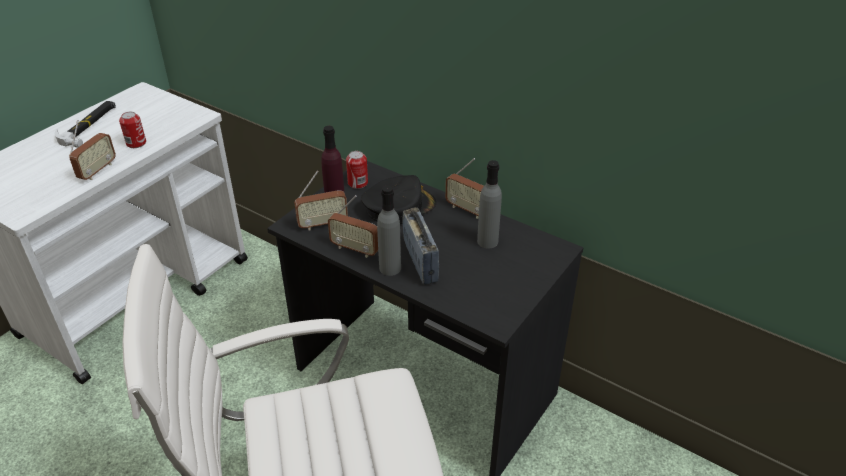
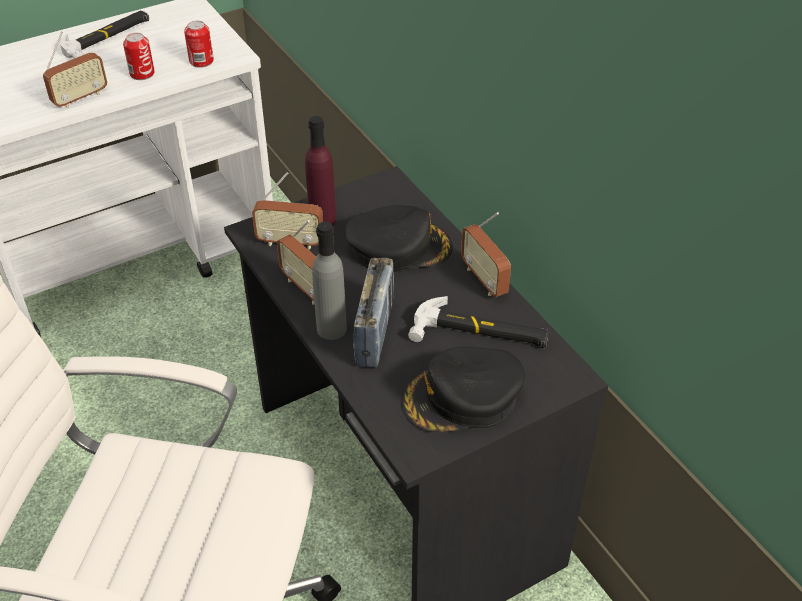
camera: 25 degrees right, 5 degrees up
can [346,151,368,189] -> can moved to [184,21,214,68]
grey bottle [477,160,502,249] -> hammer [408,296,549,348]
none -> black cap [401,347,525,432]

